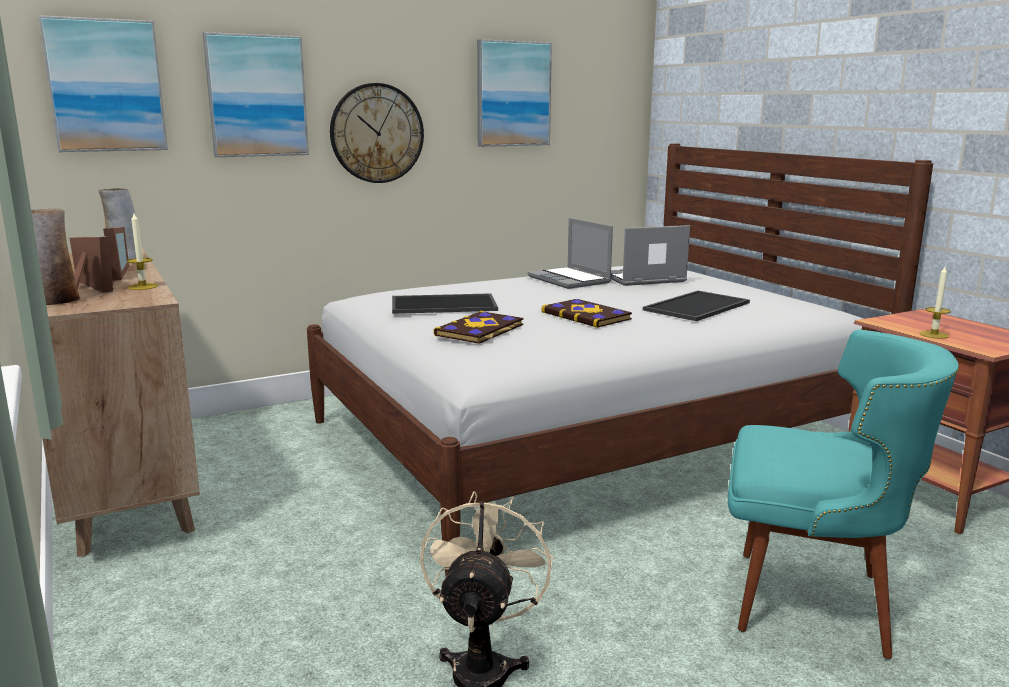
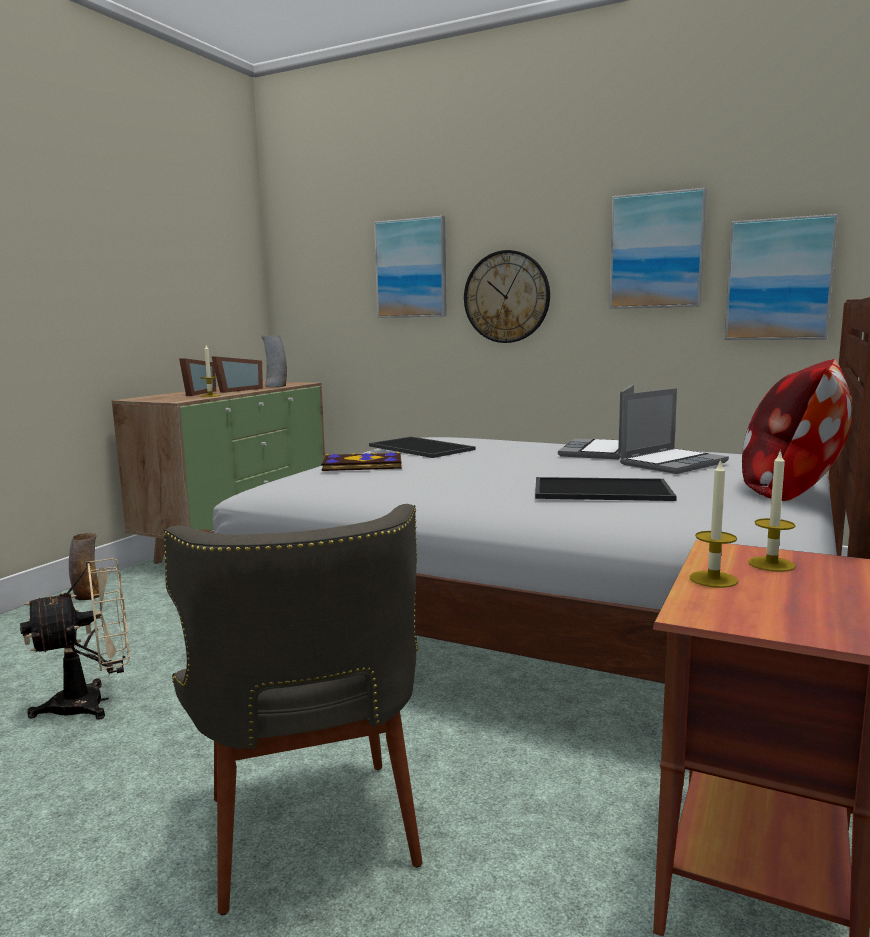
camera: 55 degrees right, 5 degrees down
vase [31,208,80,305] -> vase moved to [69,533,99,600]
picture [38,15,168,152] -> picture moved to [724,214,838,340]
book [542,299,632,328] -> none
laptop [611,225,690,286] -> laptop turned 105 degrees clockwise [620,388,729,474]
turquoise chair [728,330,959,660] -> grey chair [164,504,423,915]
none -> pillow [742,359,853,501]
none -> candle [748,449,796,572]

